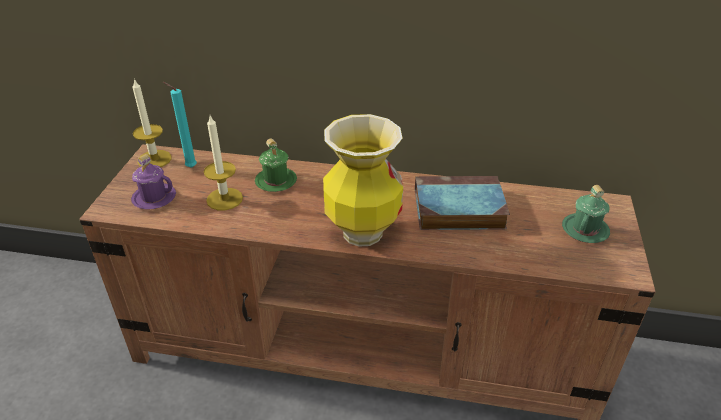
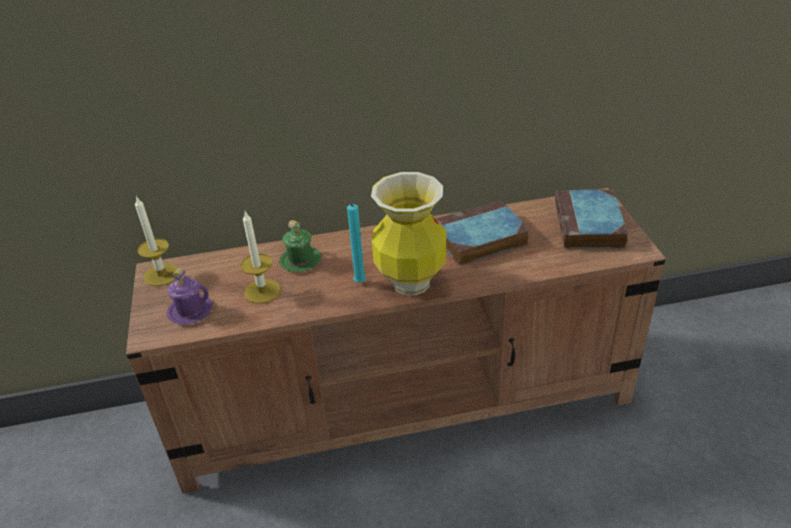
camera: 20 degrees left, 0 degrees up
turquoise candle [163,82,197,168] -> turquoise candle moved to [341,200,366,283]
green mug [562,185,610,243] -> book [555,189,628,248]

